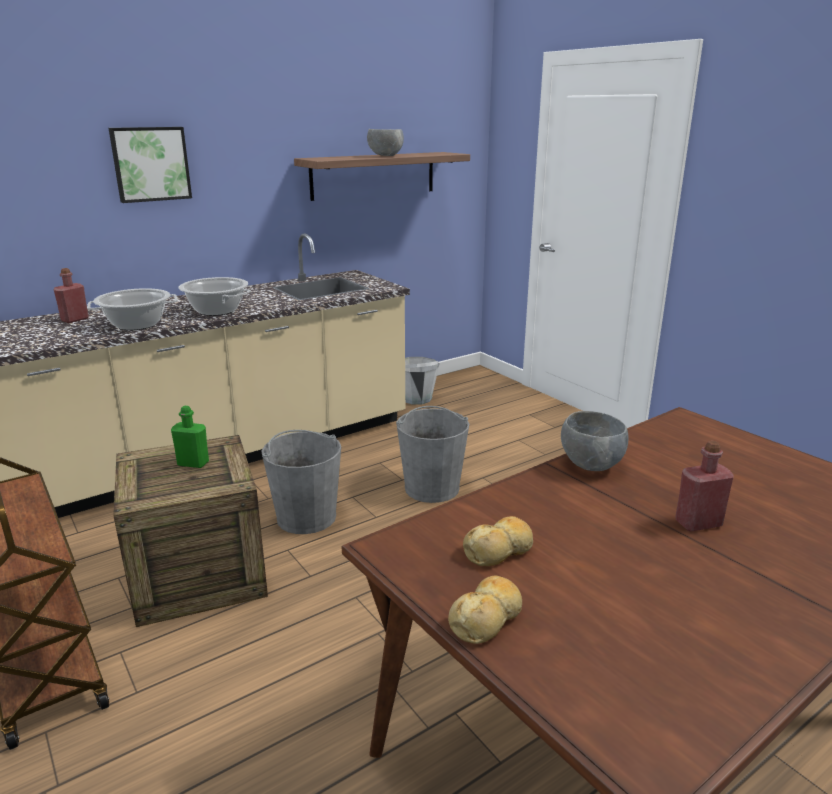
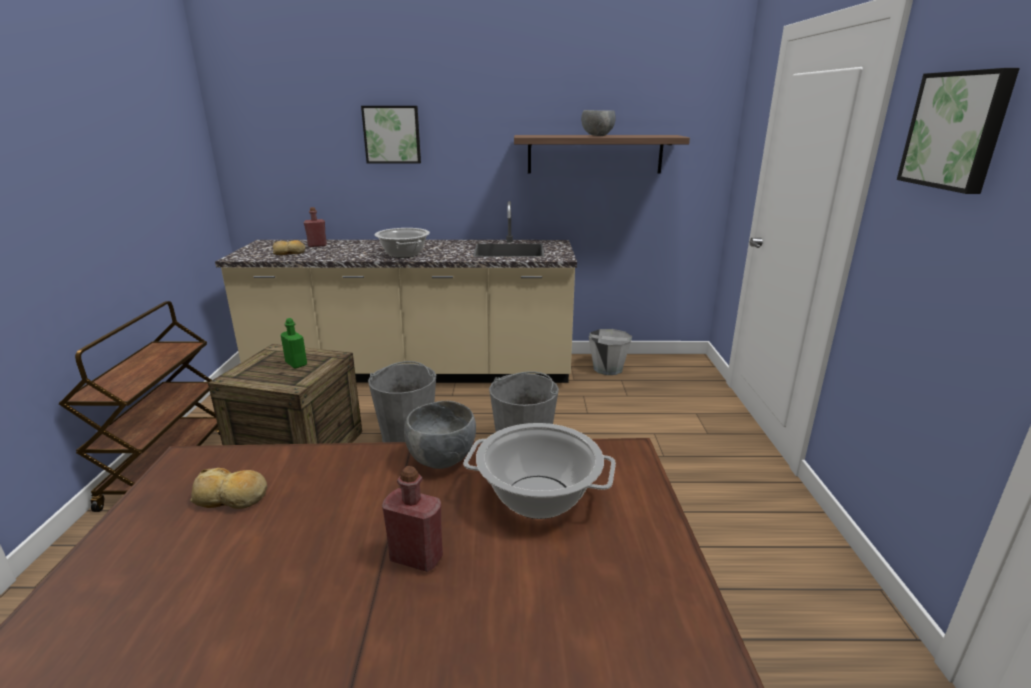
camera: 35 degrees right, 0 degrees up
cooking pot [87,288,177,330] -> cooking pot moved to [463,423,616,519]
bread [448,576,522,644] -> bread moved to [273,240,305,255]
none -> picture [897,68,1020,194]

